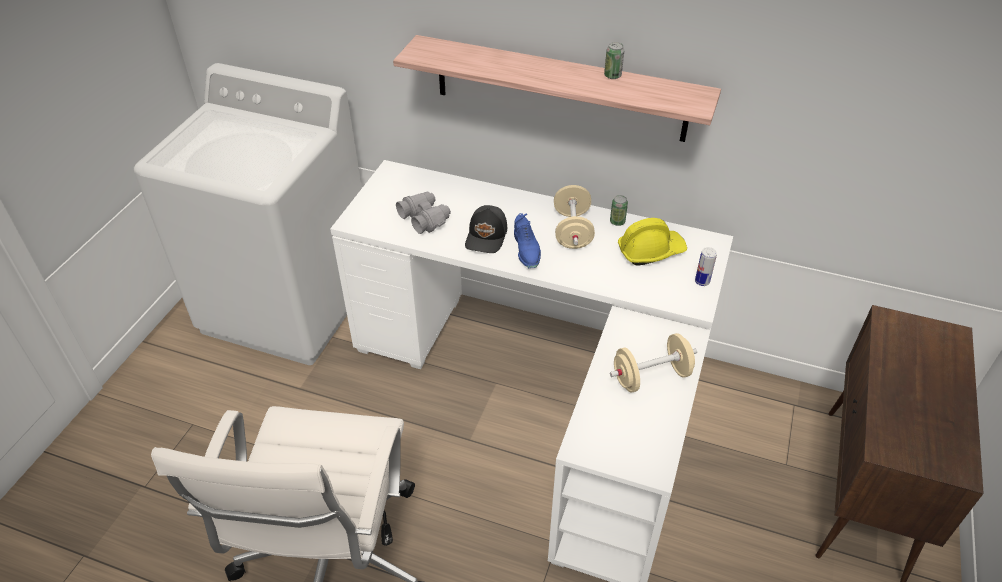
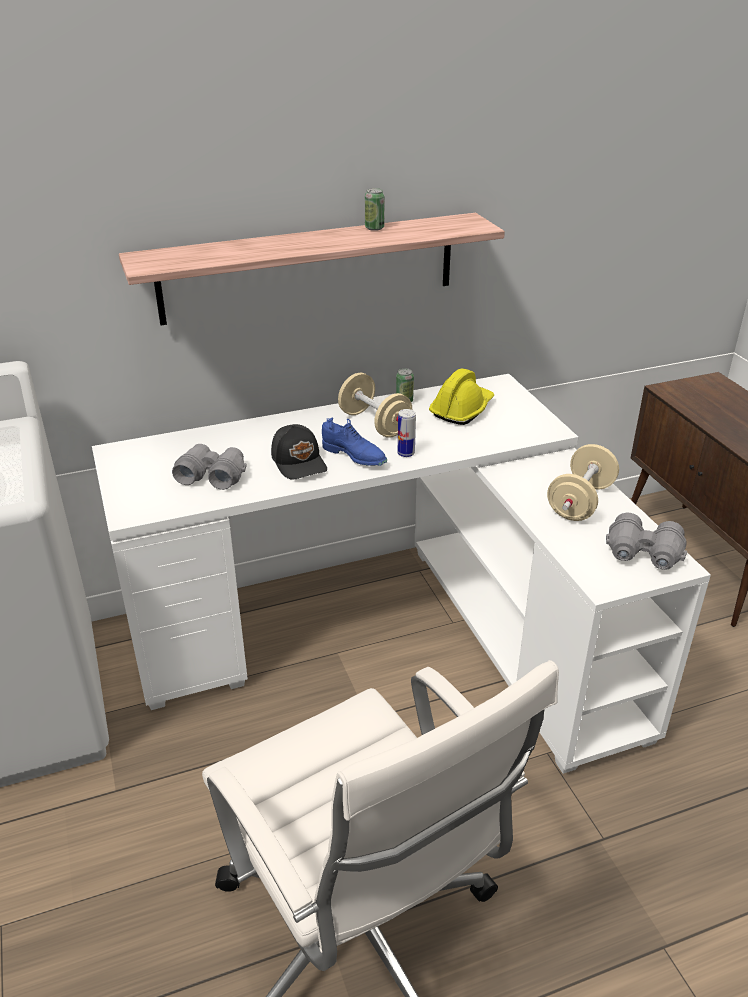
camera: 40 degrees left, 10 degrees down
can [695,247,717,286] -> can moved to [397,409,416,457]
none -> grey binoculars [606,513,687,570]

